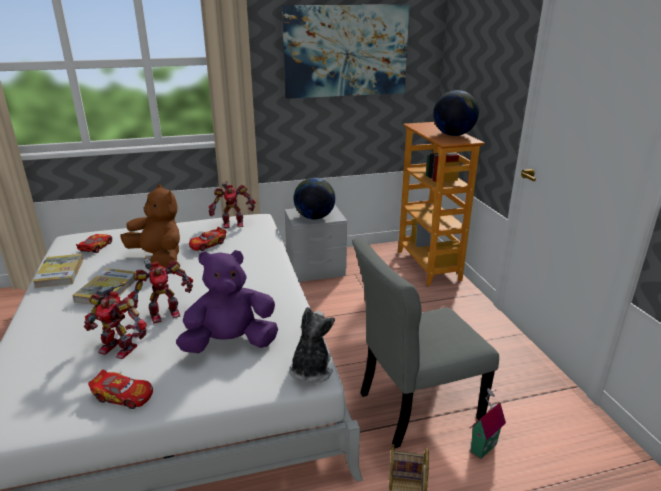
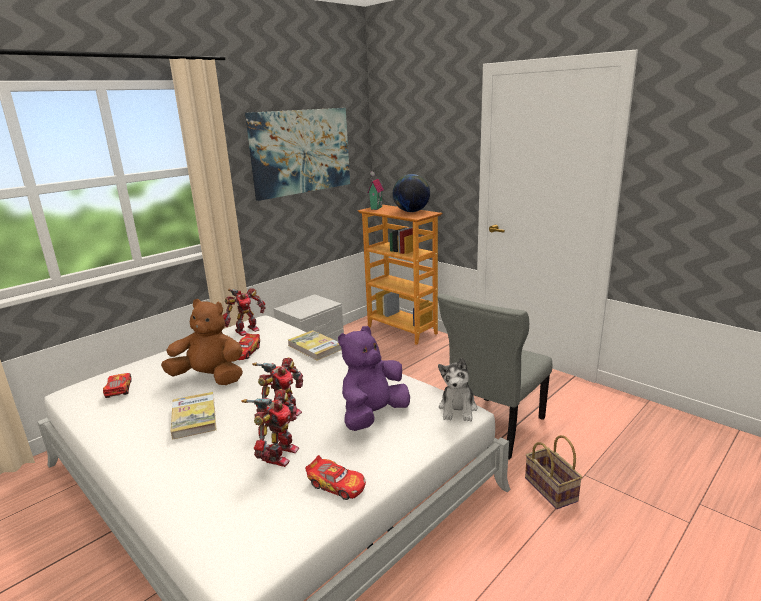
camera: 30 degrees left, 5 degrees down
book [32,254,83,288] -> book moved to [288,330,341,361]
toy robot [84,282,147,359] -> toy robot turned 60 degrees counterclockwise [241,389,299,467]
toy car [88,369,153,409] -> toy car turned 45 degrees clockwise [305,455,366,500]
plush toy [289,307,335,383] -> plush toy turned 150 degrees counterclockwise [438,358,478,421]
globe [294,178,335,219] -> none
toy house [469,388,506,459] -> toy house moved to [368,171,384,210]

